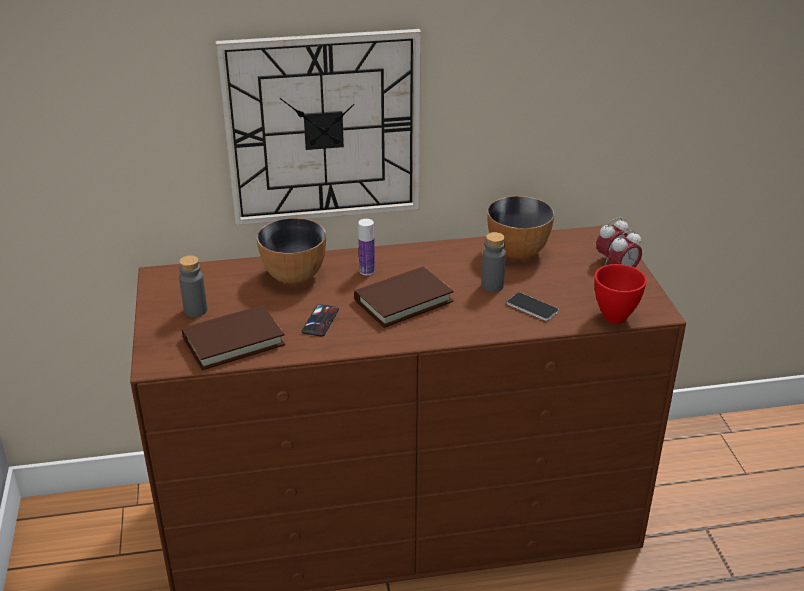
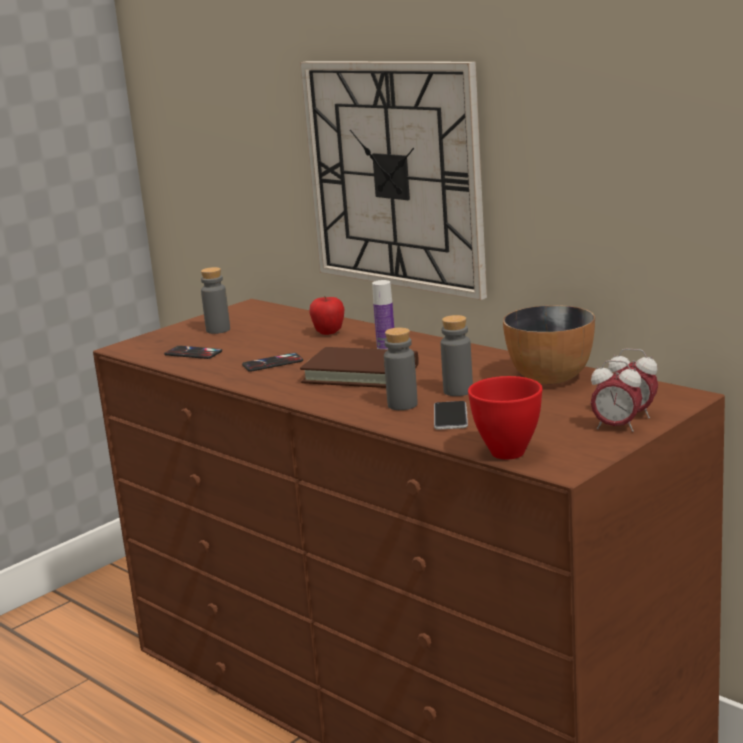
camera: 55 degrees right, 15 degrees down
brown book [182,305,285,370] -> phone [164,346,222,359]
bowl [257,218,326,284] -> apple [309,296,344,335]
none -> grey bottle [384,328,418,410]

